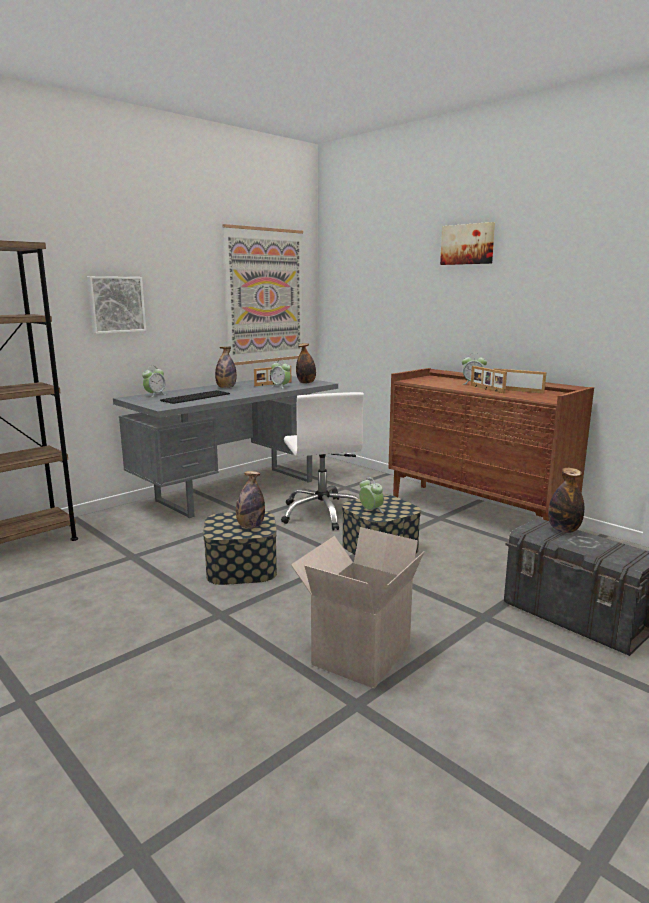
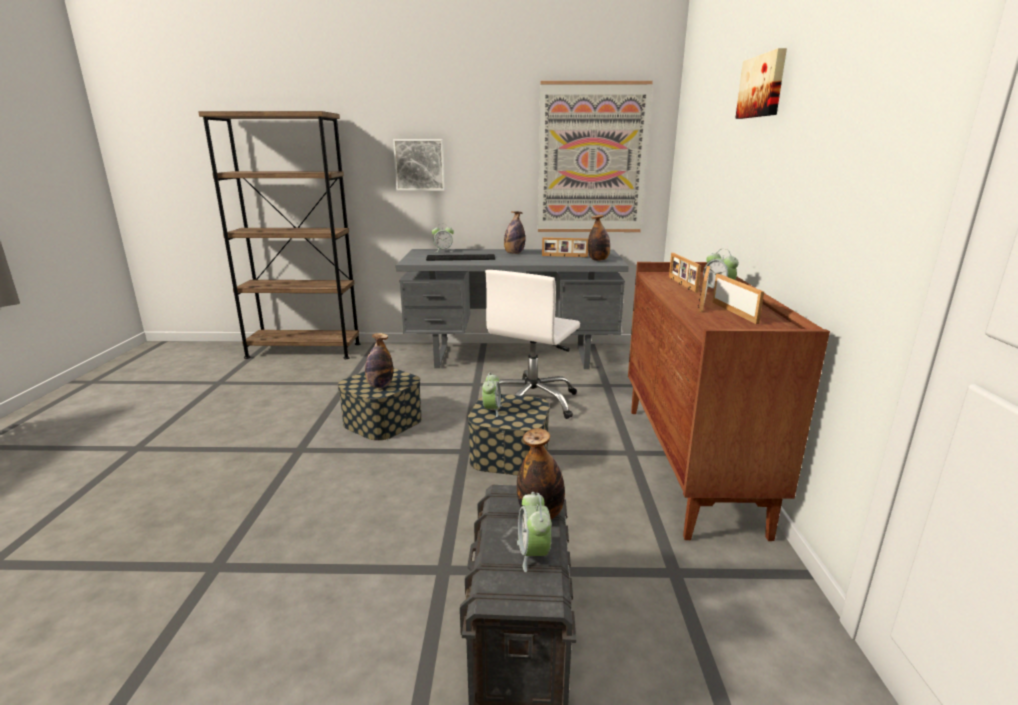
camera: 45 degrees right, 5 degrees up
alarm clock [271,360,291,389] -> alarm clock moved to [517,492,552,572]
cardboard box [291,527,424,689] -> none
none -> picture frame [669,253,701,293]

